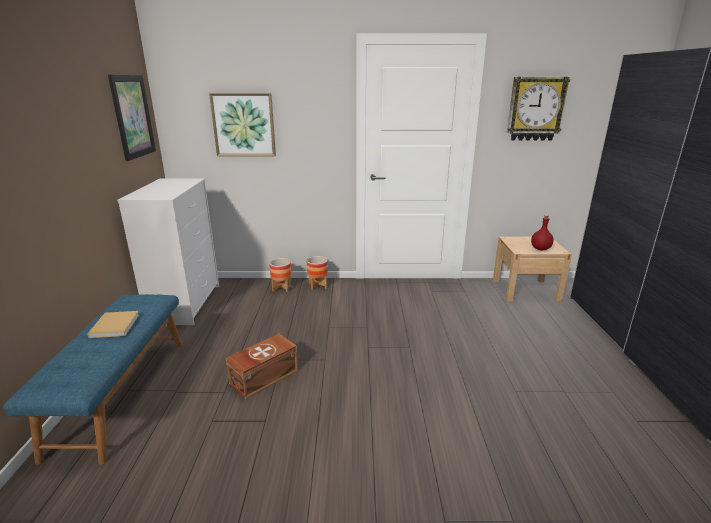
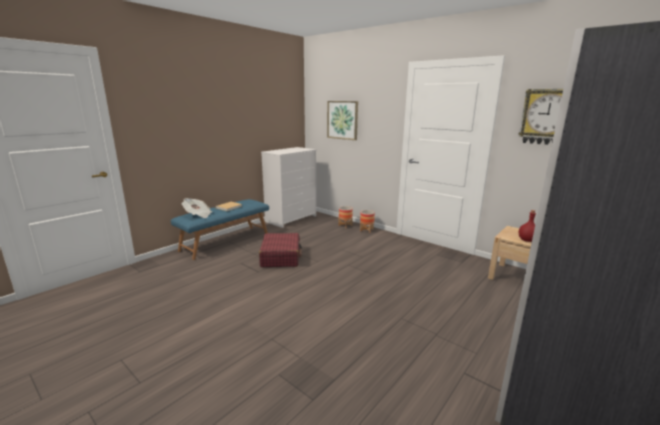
camera: 40 degrees right, 5 degrees down
picture [108,75,156,161] -> none
brown storage box [226,334,298,399] -> red suitcase [259,233,302,267]
none -> newspaper [181,198,212,218]

